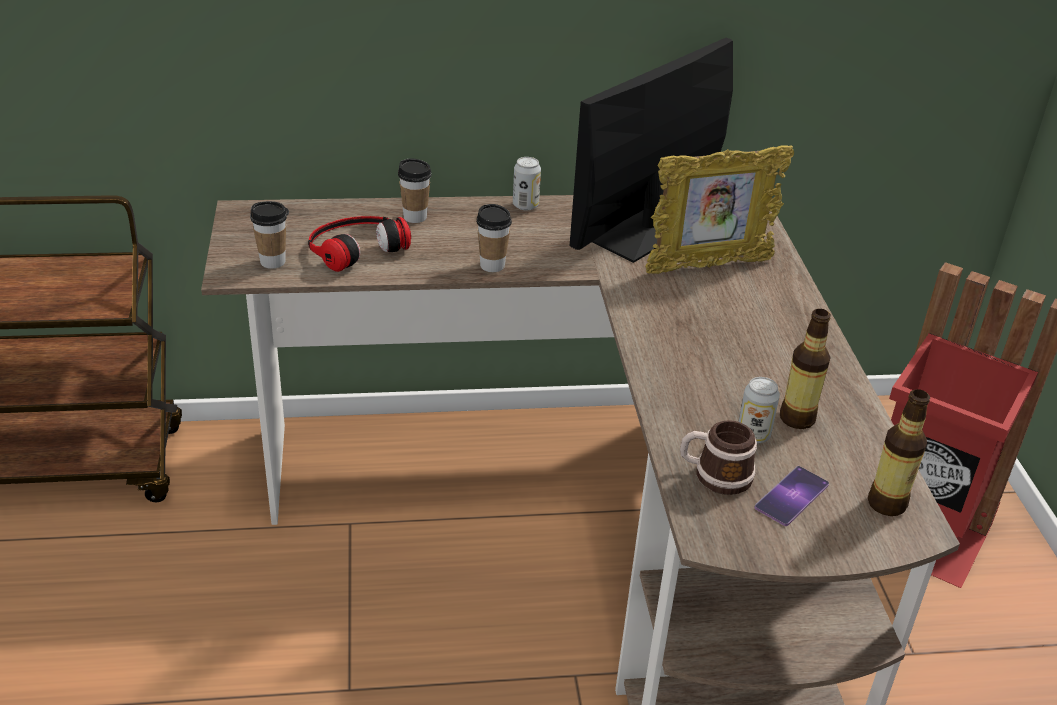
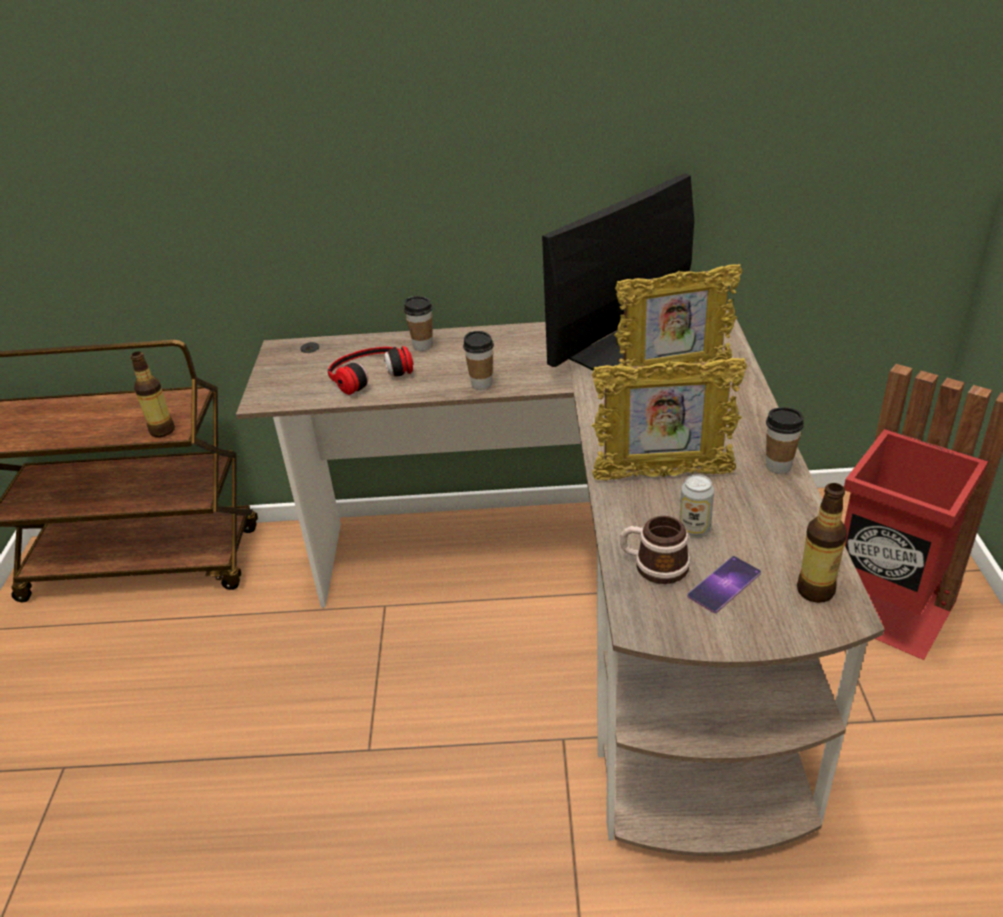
camera: 10 degrees right, 0 degrees up
cup [250,201,287,269] -> cup moved to [766,407,804,474]
can [513,157,541,211] -> none
bottle [780,309,831,429] -> bottle moved to [130,351,175,437]
none -> picture frame [591,358,747,480]

